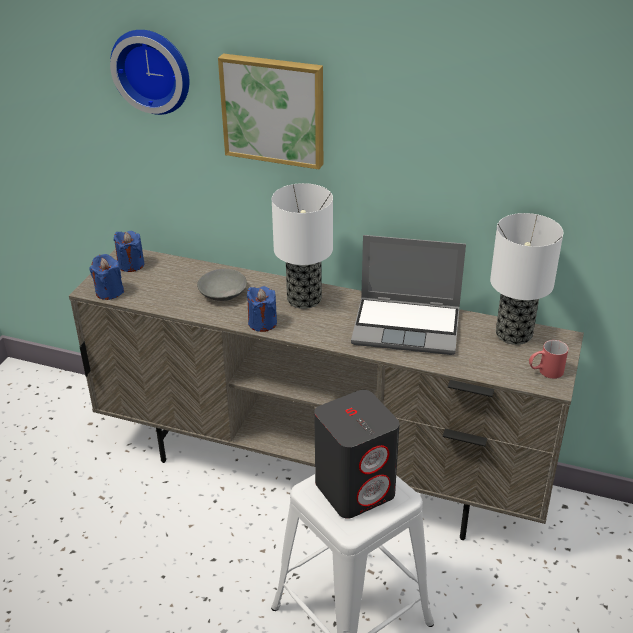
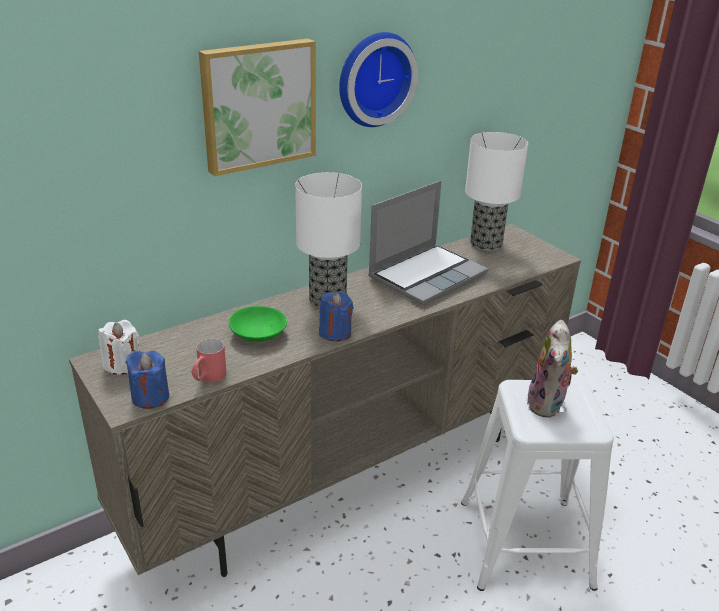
camera: 55 degrees left, 5 degrees down
wall clock [110,30,189,115] -> wall clock moved to [339,32,418,127]
blue candle [114,231,144,272] -> white candle [98,320,139,375]
grey bowl [197,269,247,301] -> green bowl [229,306,287,342]
grey speaker [314,390,399,519] -> plush toy [526,320,578,418]
red mug [529,340,568,379] -> red mug moved to [191,338,226,382]

